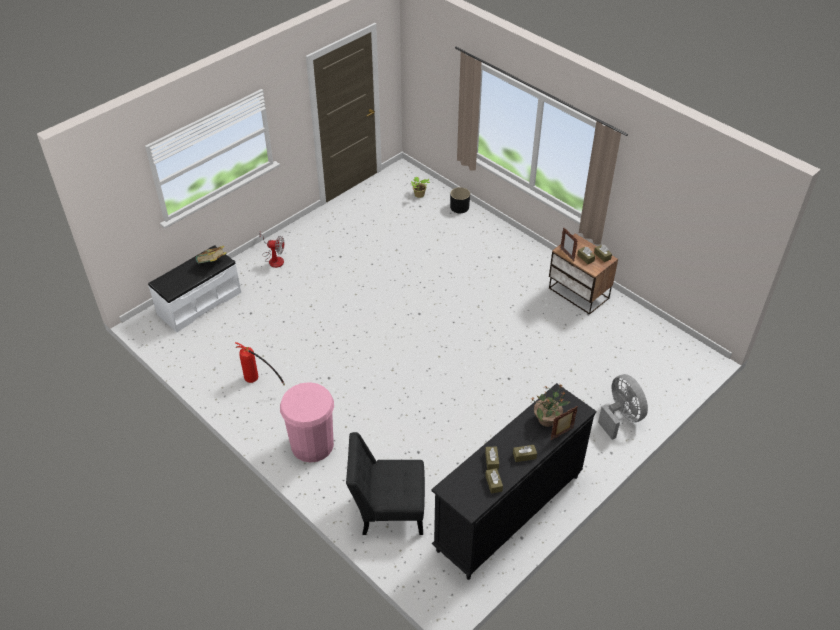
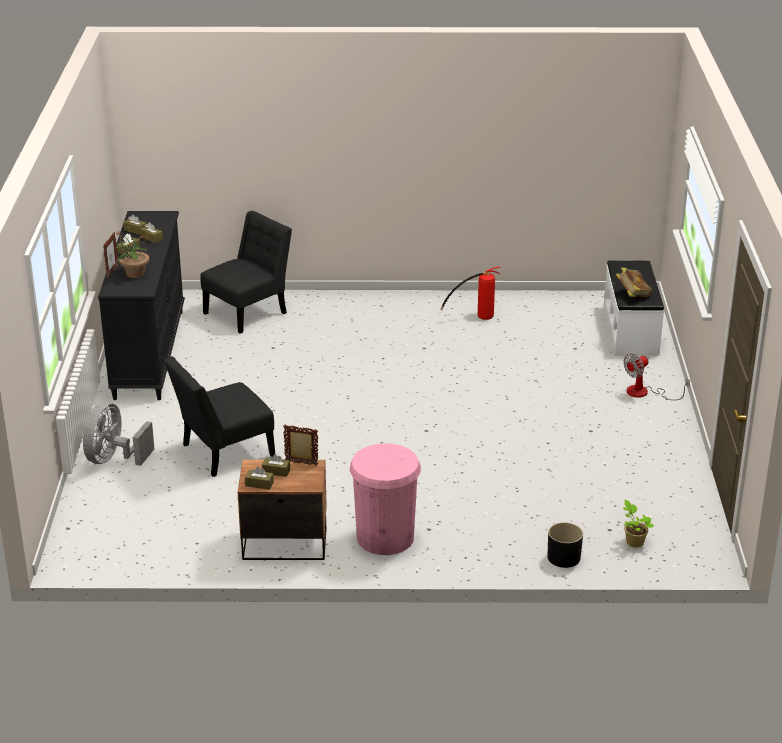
camera: 135 degrees right, 15 degrees down
pink trash can [280,382,334,462] -> pink trash can moved to [350,443,421,555]
grey fan [598,374,648,440] -> grey fan turned 90 degrees clockwise [83,402,154,466]
none -> black chair [164,356,275,477]

